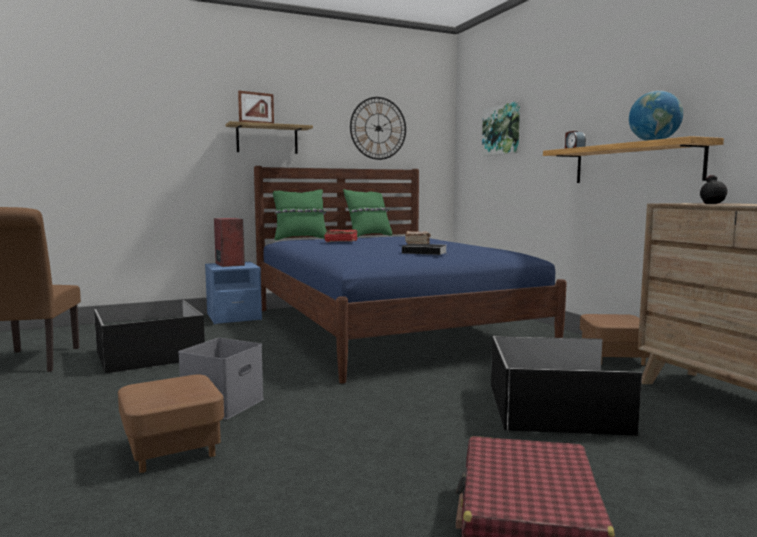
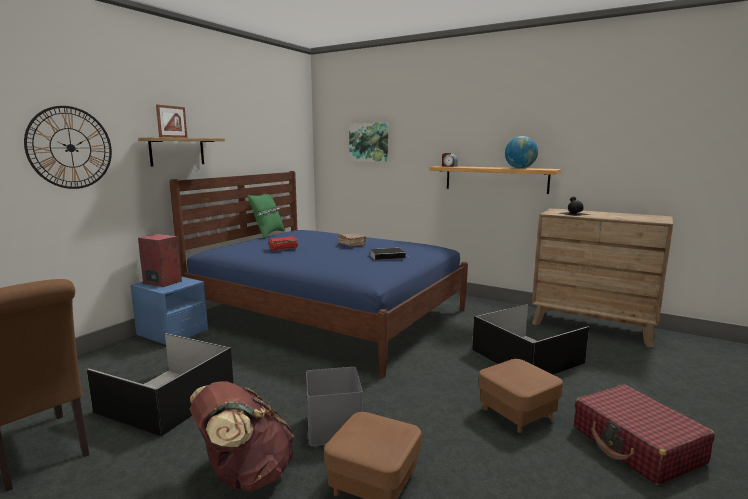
camera: 35 degrees left, 5 degrees up
green pillow [273,189,327,240] -> none
wall clock [350,97,406,160] -> wall clock moved to [24,106,112,189]
brown ottoman [580,314,650,366] -> brown ottoman moved to [479,359,563,433]
none -> brown backpack [190,381,295,492]

